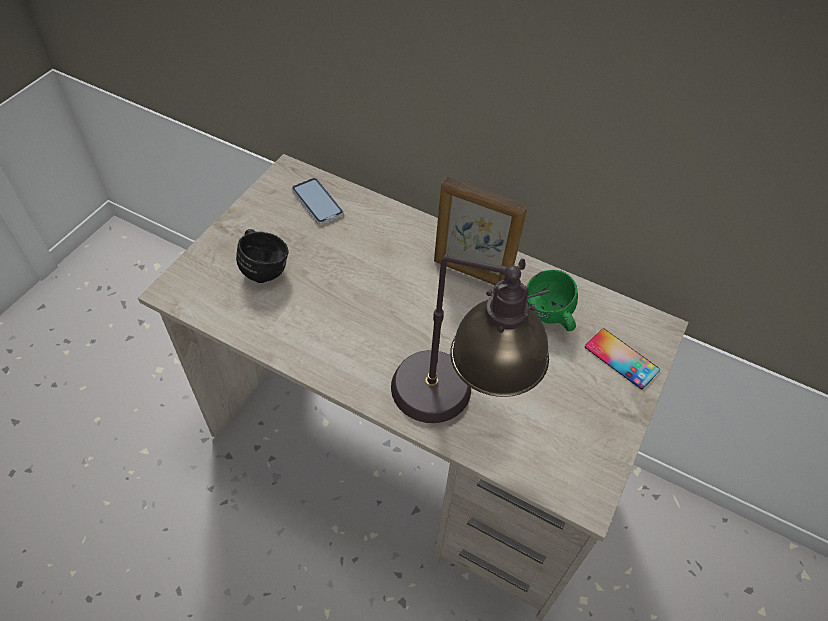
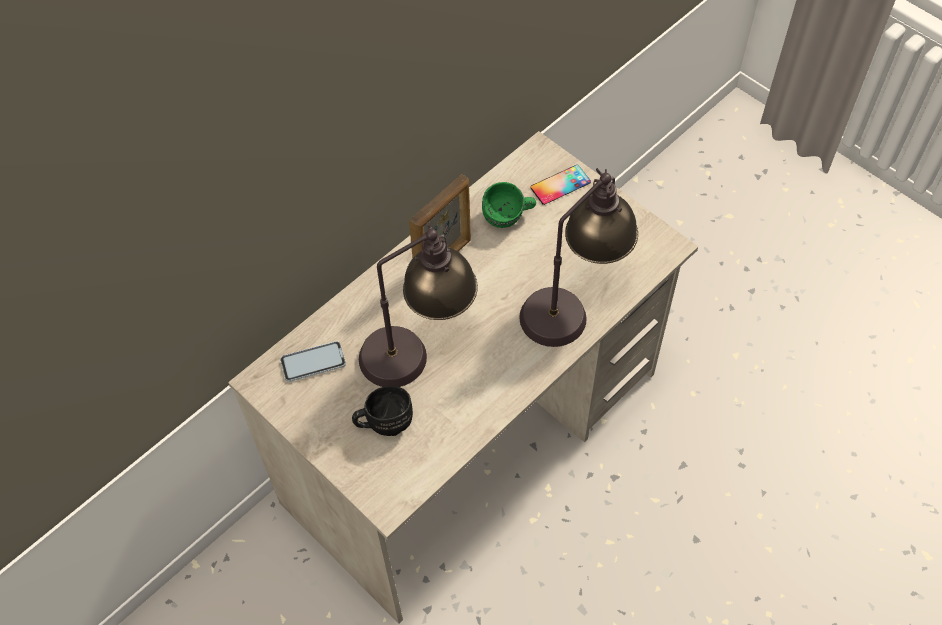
camera: 70 degrees left, 5 degrees up
none -> table lamp [359,222,478,387]

